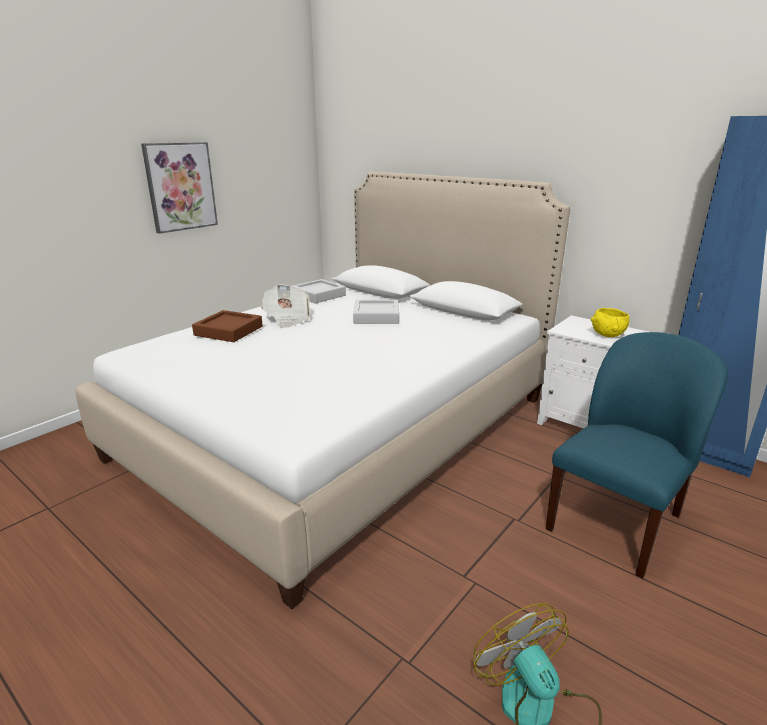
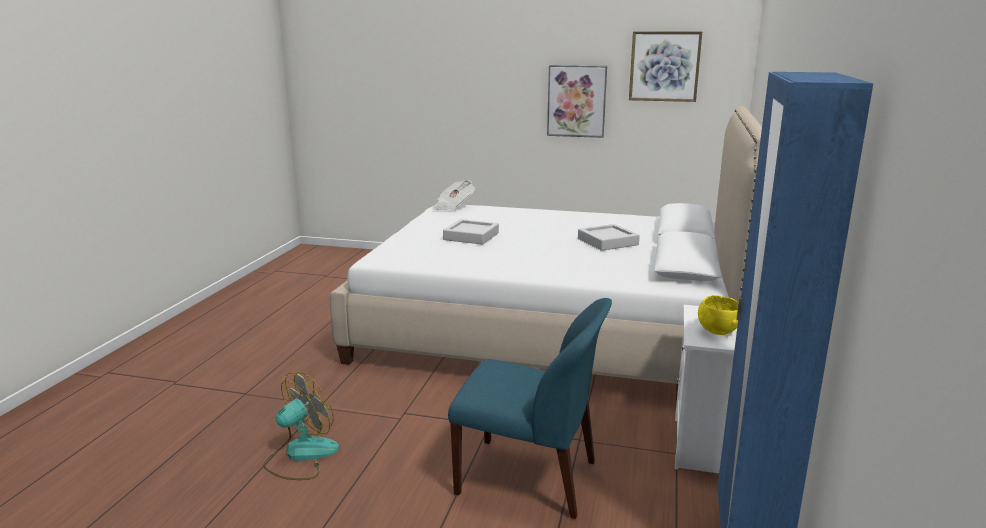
camera: 65 degrees right, 5 degrees down
brown tray [192,310,263,342] -> none
newspaper [261,284,310,328] -> newspaper moved to [432,180,475,210]
grey tray [291,279,346,303] -> grey tray moved to [443,219,499,245]
none -> picture [629,32,702,102]

